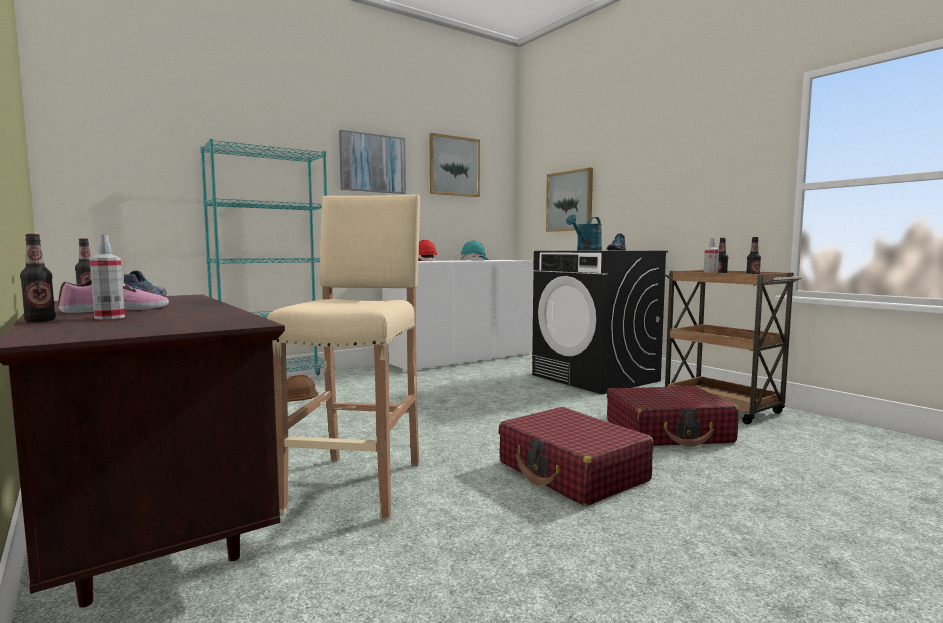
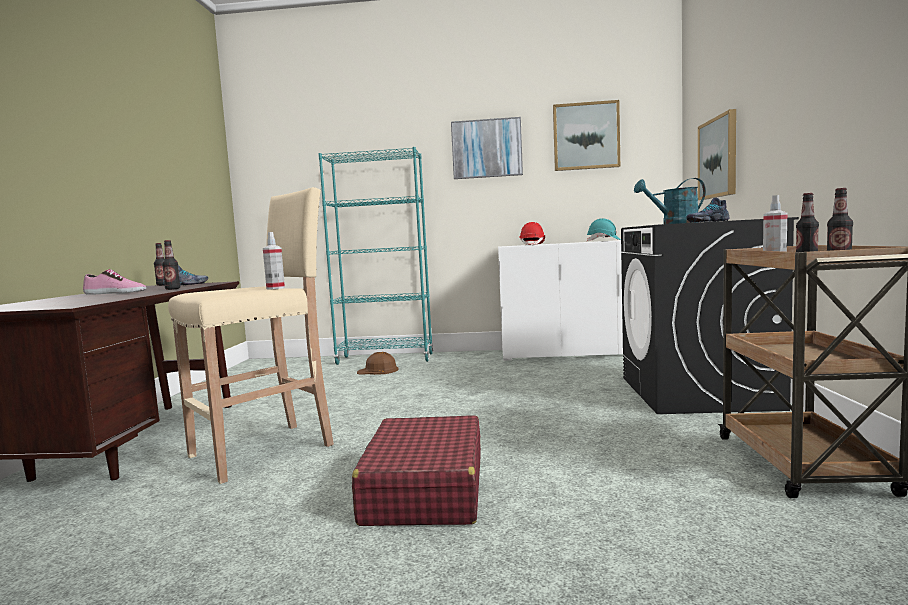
camera: 40 degrees right, 0 degrees up
bottle [20,234,56,322] -> bottle moved to [162,240,180,290]
spray bottle [90,235,125,319] -> spray bottle moved to [263,232,285,289]
red suitcase [607,386,739,447] -> none

